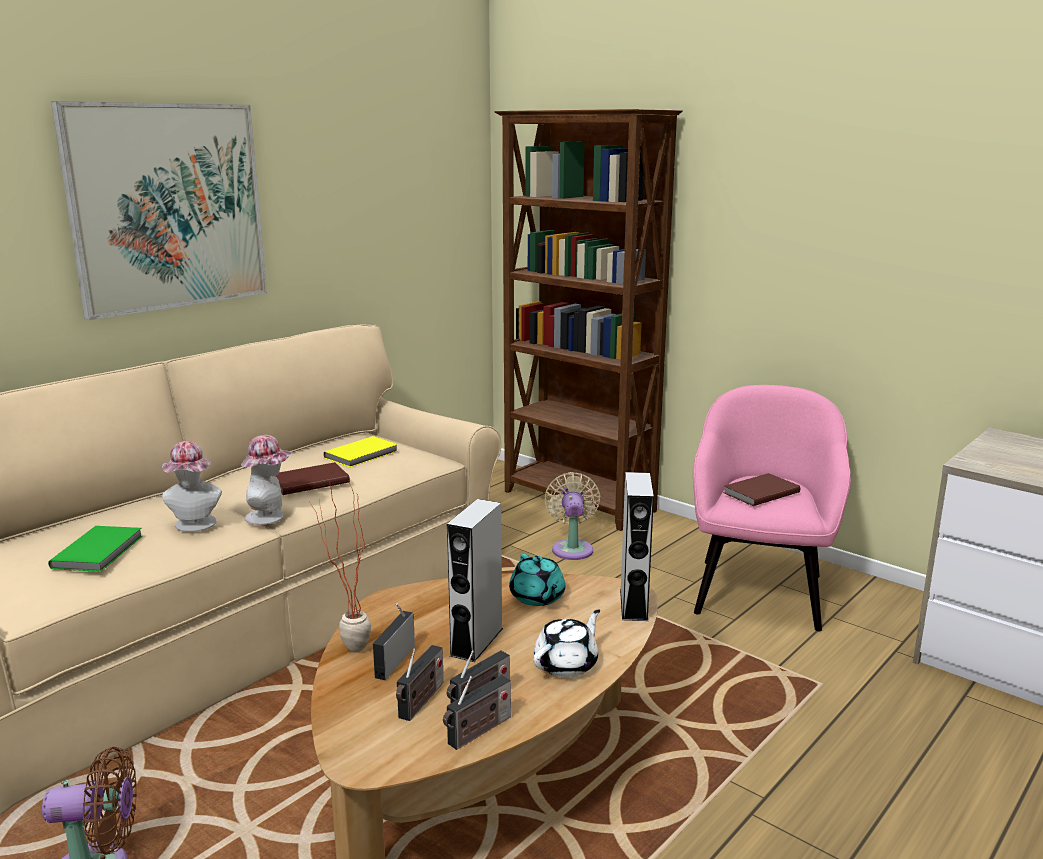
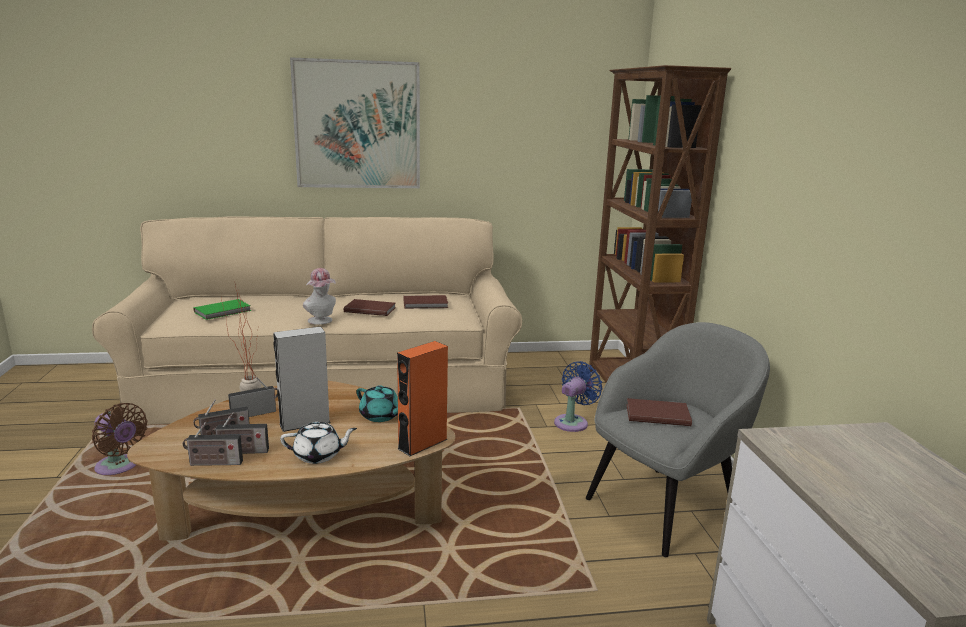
camera: 40 degrees right, 0 degrees up
hat [162,441,222,532] -> none
yellow book [323,436,398,467] -> brown book [403,295,448,309]
turquoise teapot [509,554,565,606] -> turquoise teapot turned 75 degrees counterclockwise [357,385,398,422]
beige fan [544,472,600,560] -> blue fan [554,361,602,432]
grey speaker [620,472,654,621] -> orange speaker [397,341,448,456]
pink armchair [693,385,851,632] -> grey armchair [586,322,770,557]

